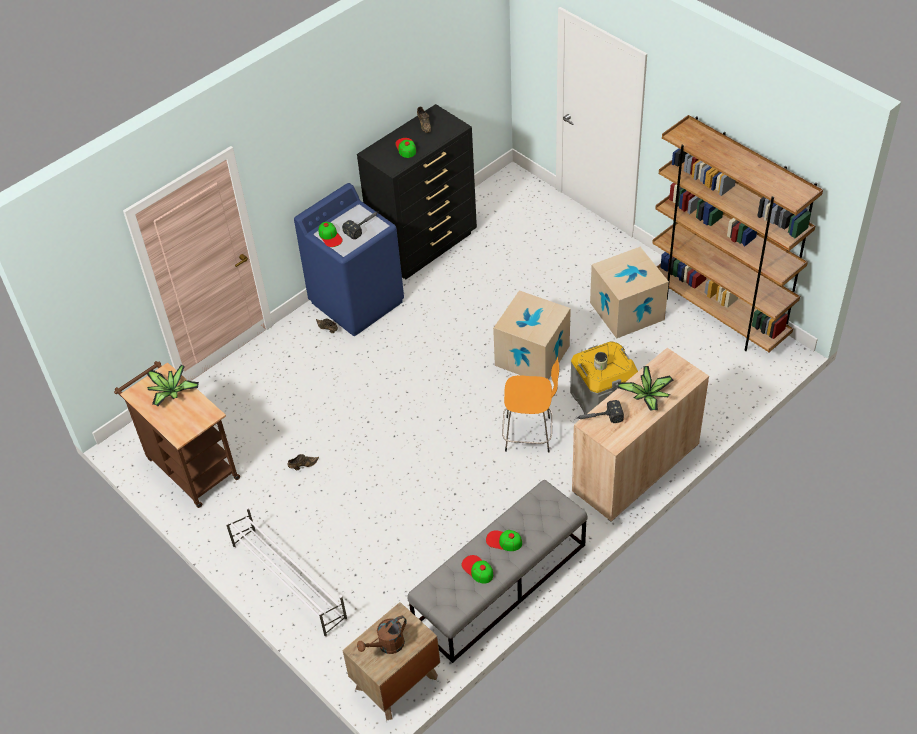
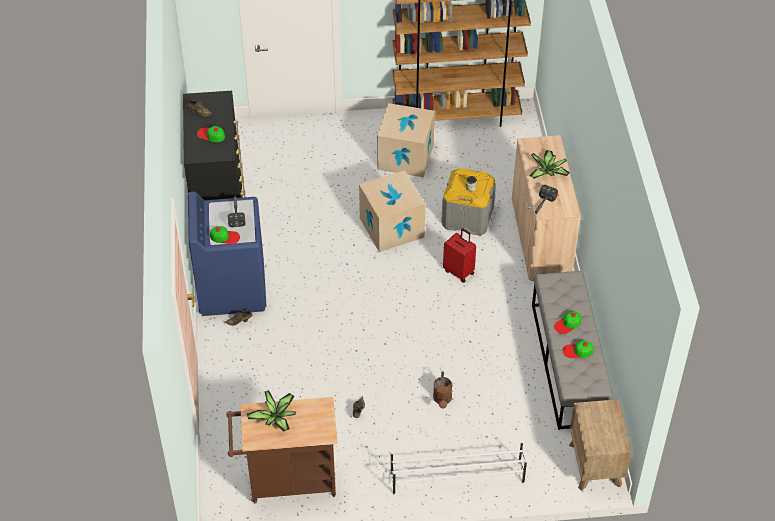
camera: 55 degrees left, 0 degrees up
brown watering can [357,616,407,654] -> brown watering can moved to [433,372,452,408]
orange stool [502,357,559,452] -> red suitcase [443,228,476,283]

